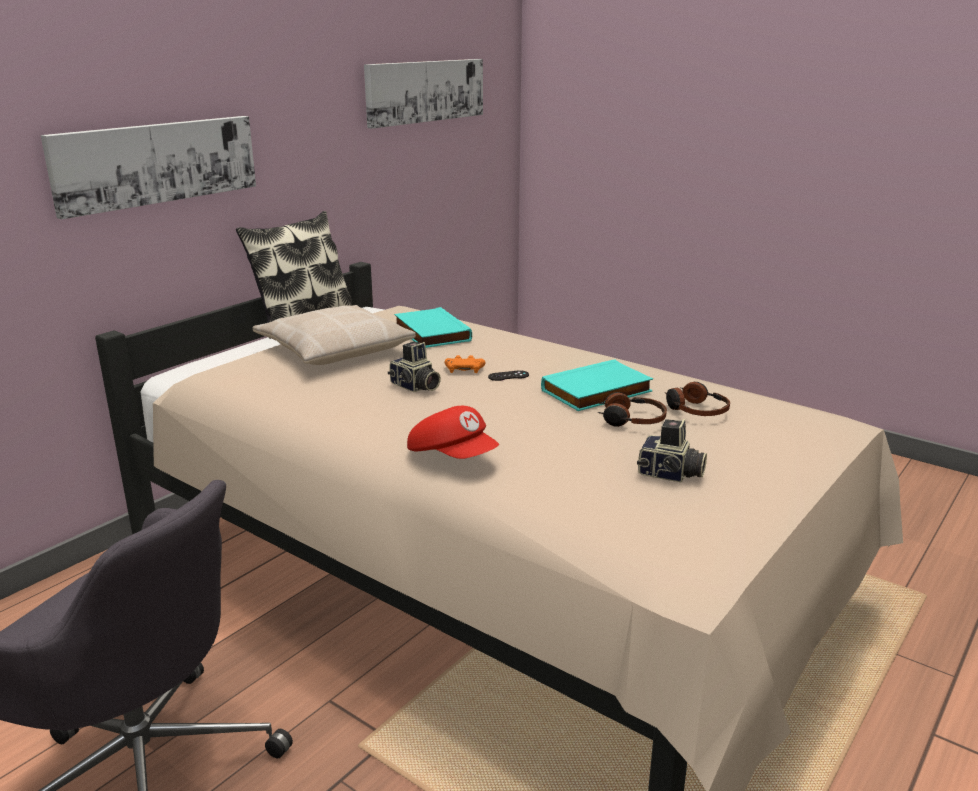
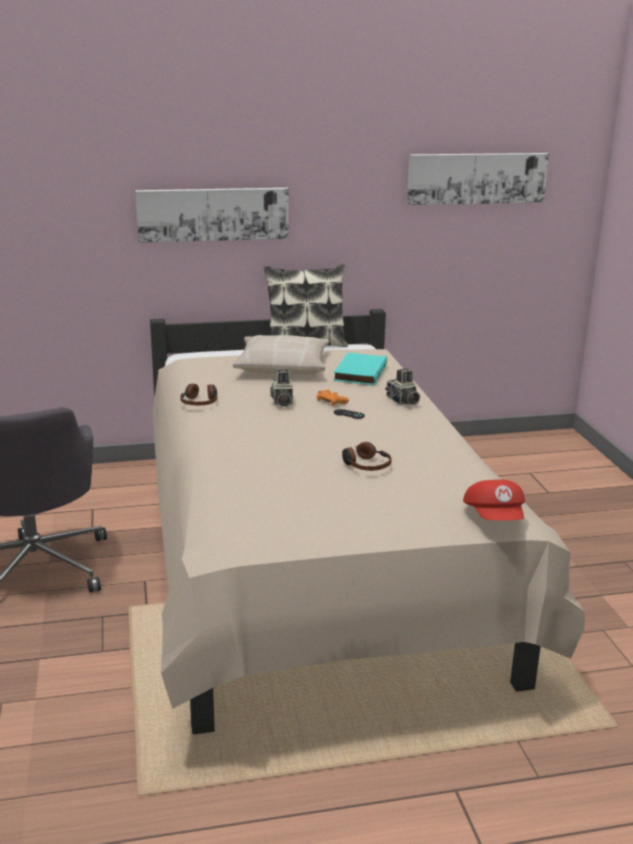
camera: 40 degrees right, 0 degrees up
red cap [407,406,499,459] -> red cap moved to [463,480,525,521]
turquoise book [541,359,653,411] -> none
camera [637,419,707,482] -> camera moved to [385,368,420,406]
headphones [665,382,730,416] -> headphones moved to [180,384,217,405]

